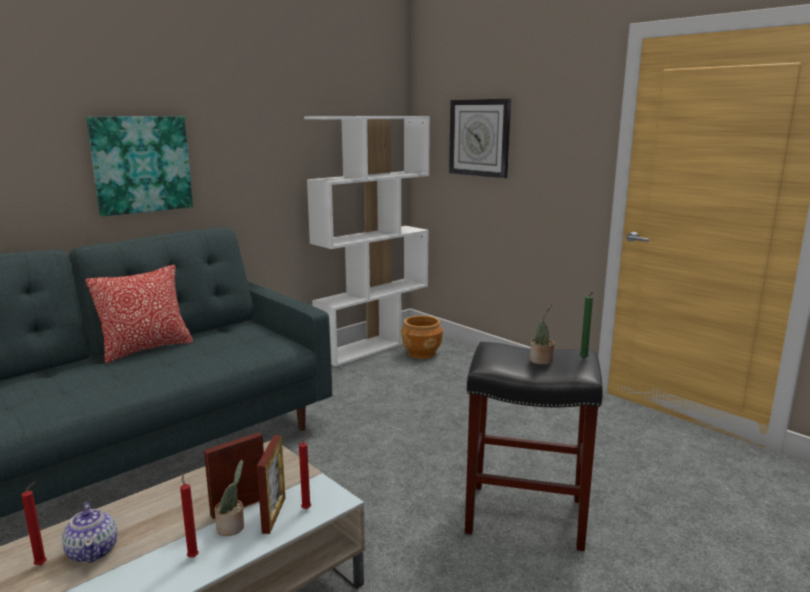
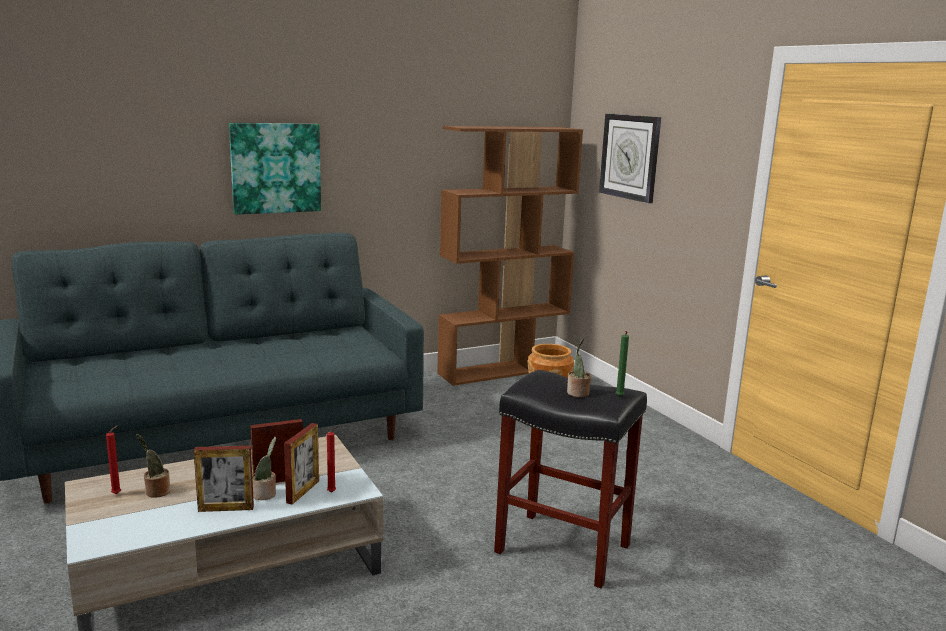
camera: 15 degrees right, 0 degrees up
teapot [62,502,118,563] -> potted plant [136,434,171,498]
pillow [86,265,193,364] -> none
red candle [180,473,199,558] -> picture frame [194,446,254,512]
white bookcase [304,116,430,367] -> brown bookcase [437,126,583,386]

